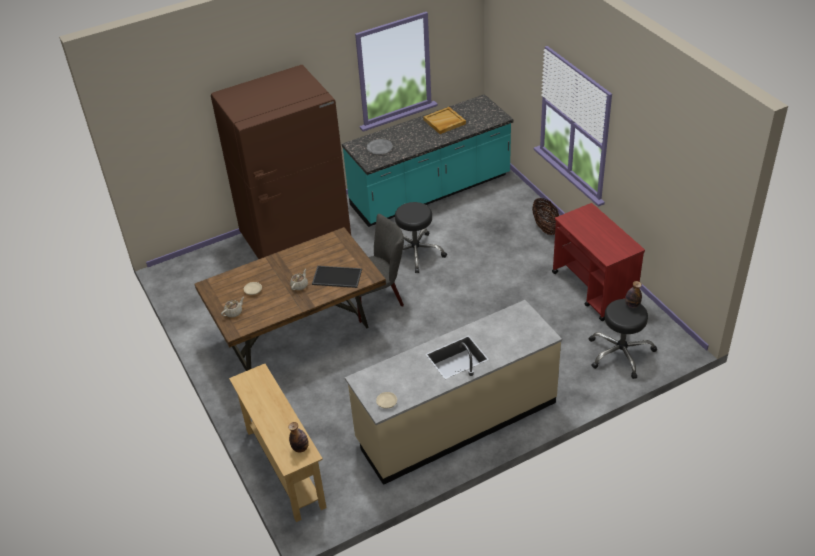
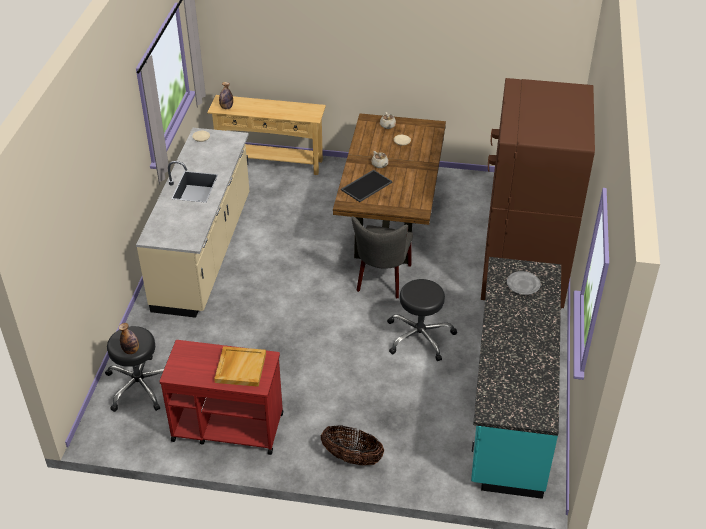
camera: 125 degrees right, 0 degrees up
beige tray [423,107,466,134] -> beige tray moved to [214,346,266,387]

